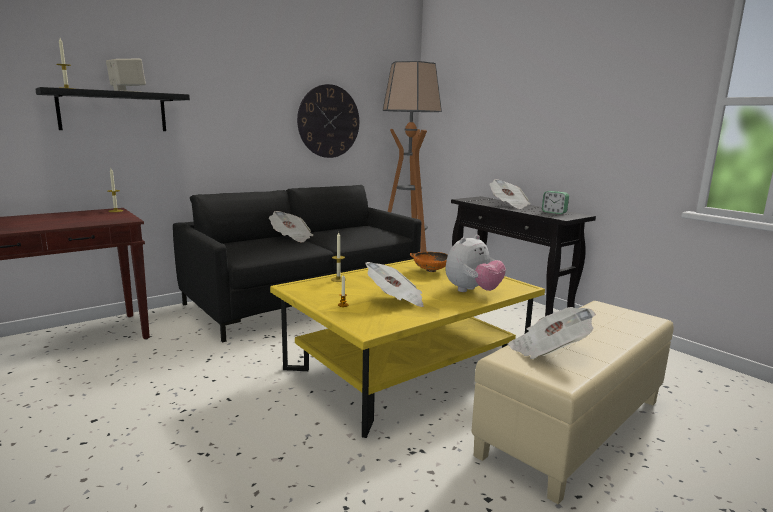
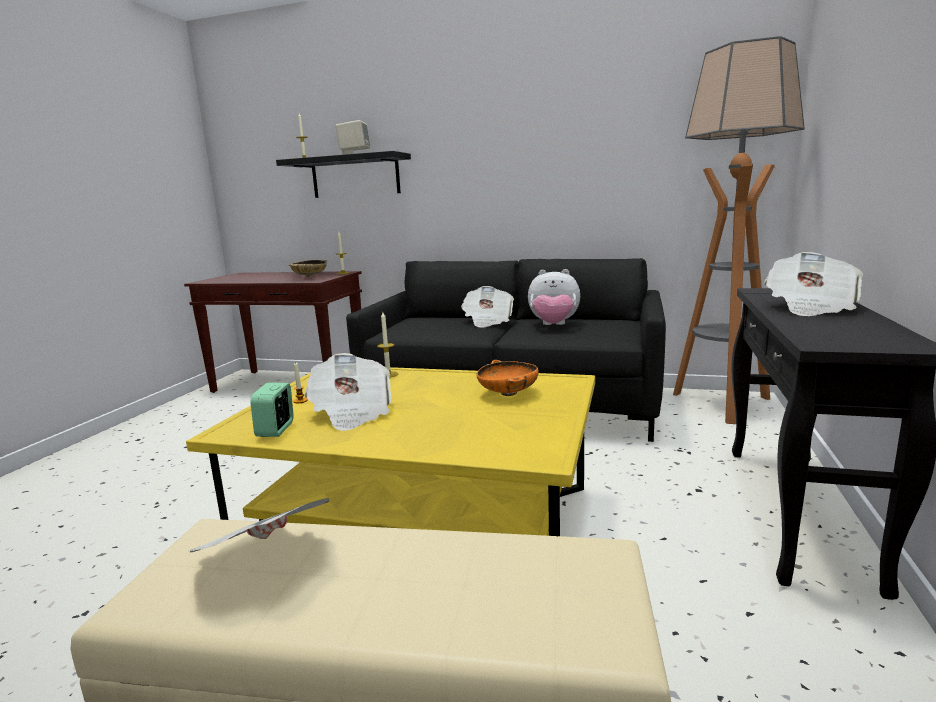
camera: 55 degrees right, 0 degrees up
wall clock [297,84,359,158] -> none
plush toy [446,235,506,292] -> plush toy moved to [528,269,580,325]
alarm clock [542,191,569,214] -> alarm clock moved to [251,382,294,437]
none -> beige bowl [289,260,327,278]

